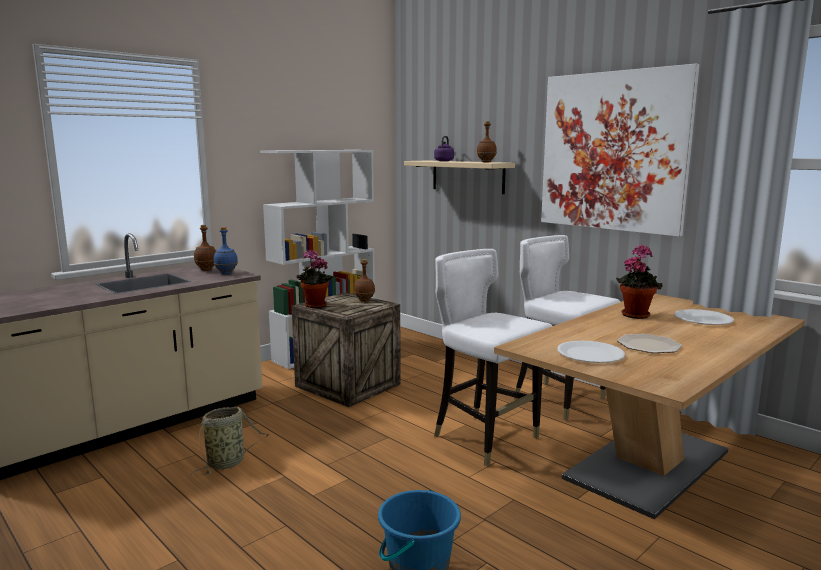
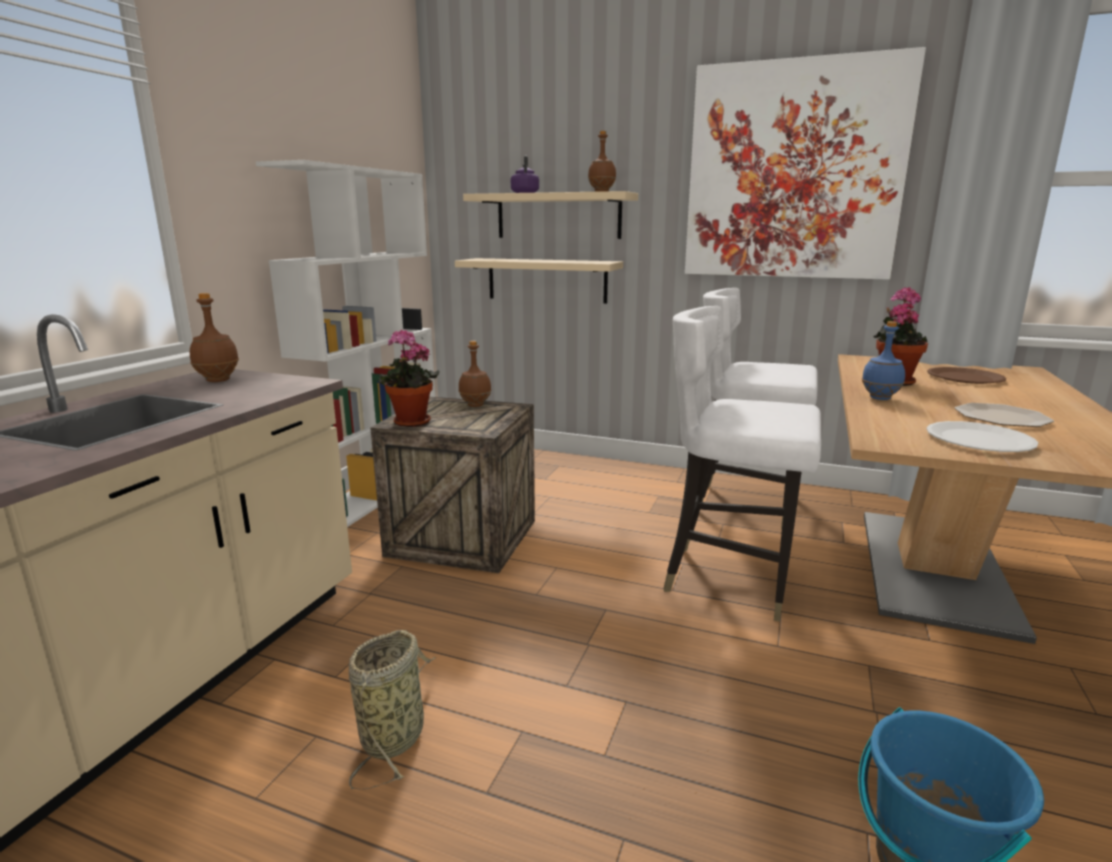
camera: 25 degrees left, 5 degrees up
blue bottle [213,227,238,274] -> blue bottle moved to [862,321,905,400]
white plate [674,309,734,325] -> brown plate [927,367,1006,384]
none -> beige shelf [455,258,623,304]

